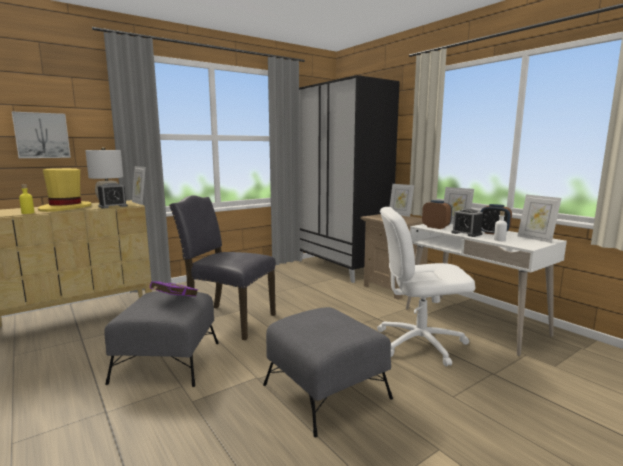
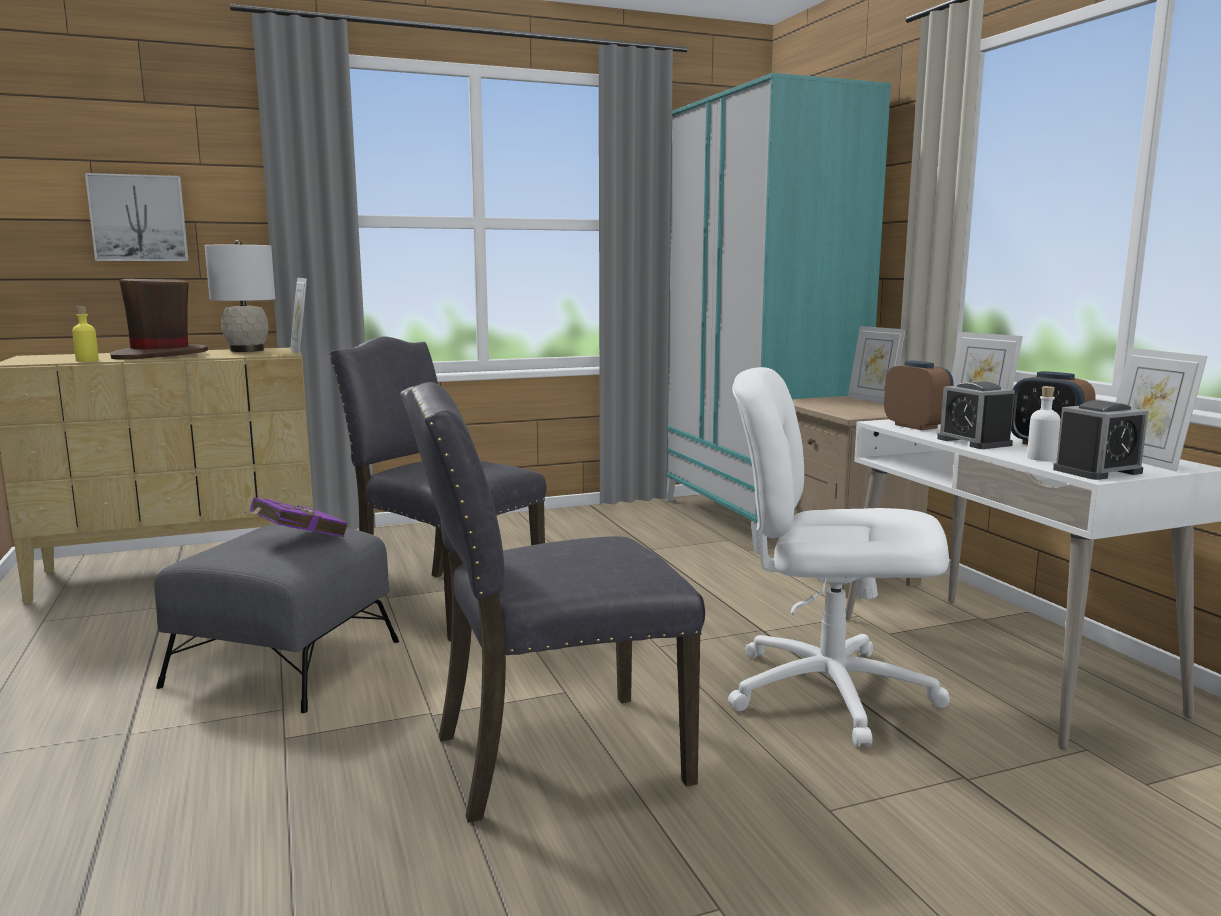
camera: 15 degrees right, 0 degrees up
yellow hat [38,168,92,212] -> brown hat [110,279,208,360]
alarm clock [98,183,128,209] -> alarm clock moved to [1053,400,1148,480]
grey ottoman [263,307,393,437] -> grey chair [400,382,705,823]
black wardrobe [299,75,400,283] -> turquoise wardrobe [665,73,891,553]

